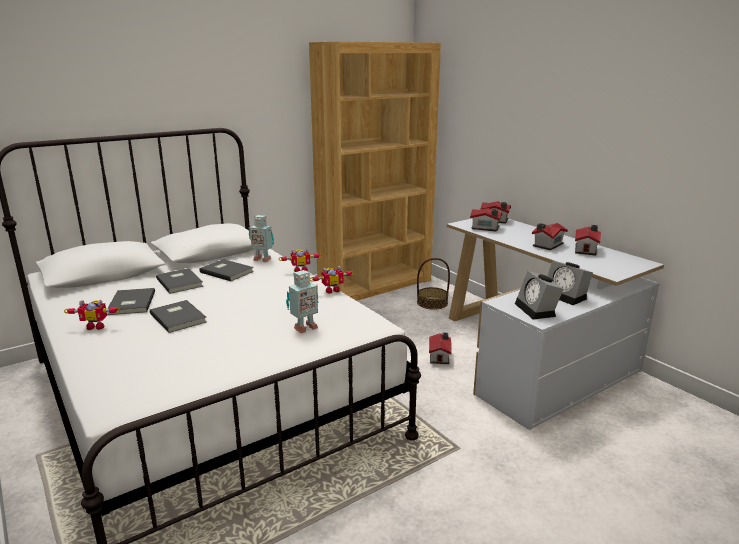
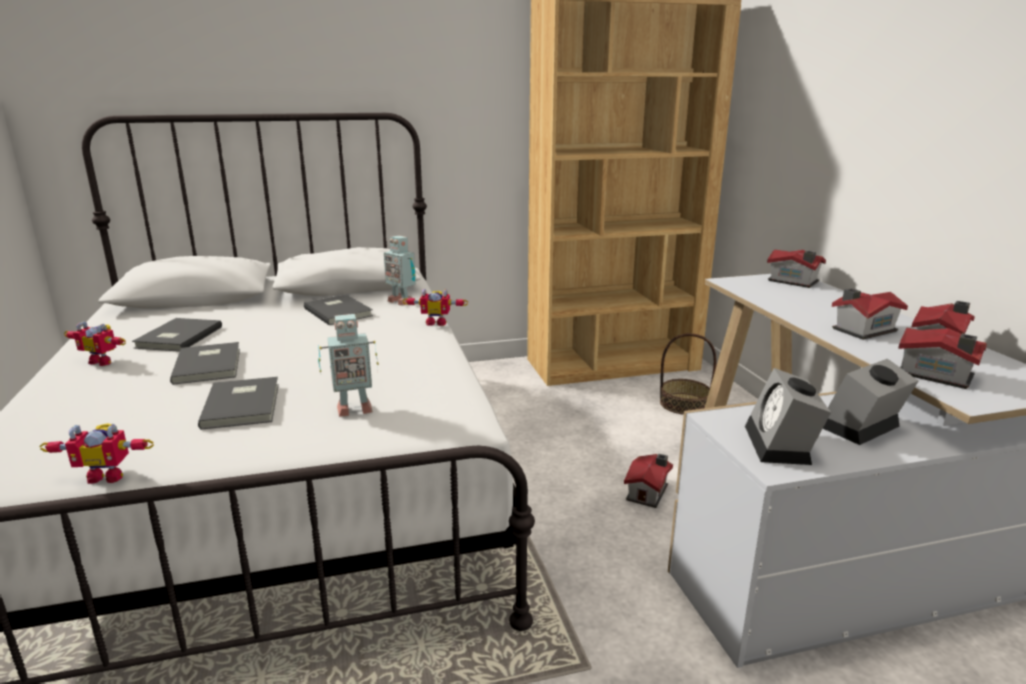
camera: 20 degrees right, 0 degrees up
grey book [156,268,203,294] -> grey book moved to [198,377,279,430]
toy robot [310,266,355,293] -> toy robot moved to [39,423,154,484]
toy house [470,208,502,232] -> toy house moved to [898,328,987,389]
alarm clock [548,261,593,305] -> alarm clock turned 75 degrees clockwise [823,359,919,445]

